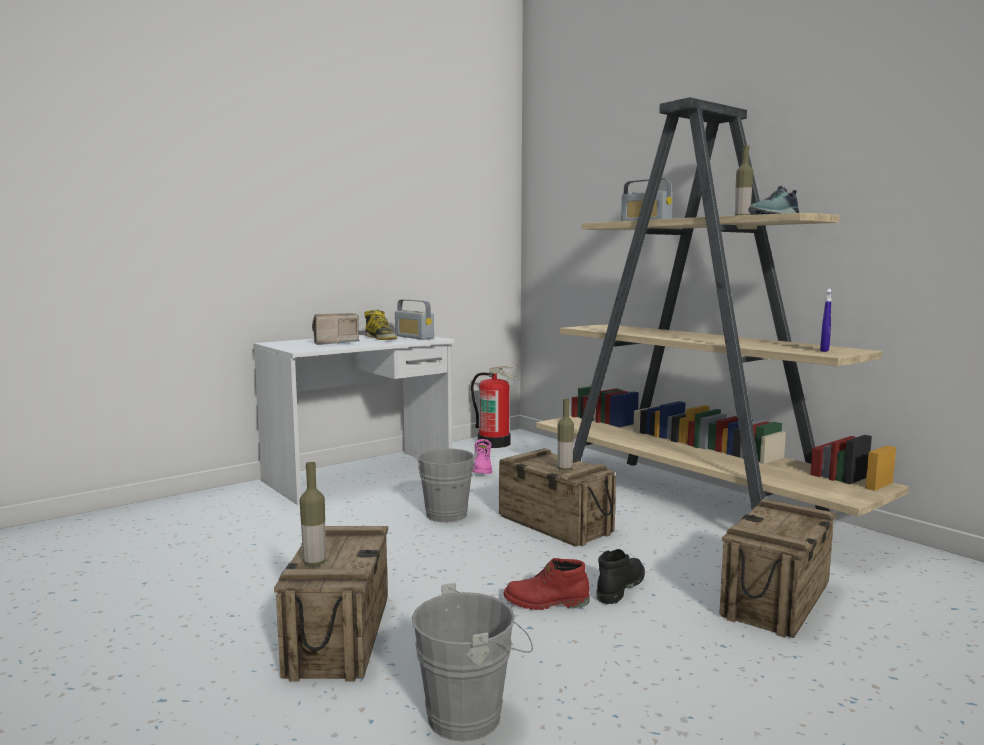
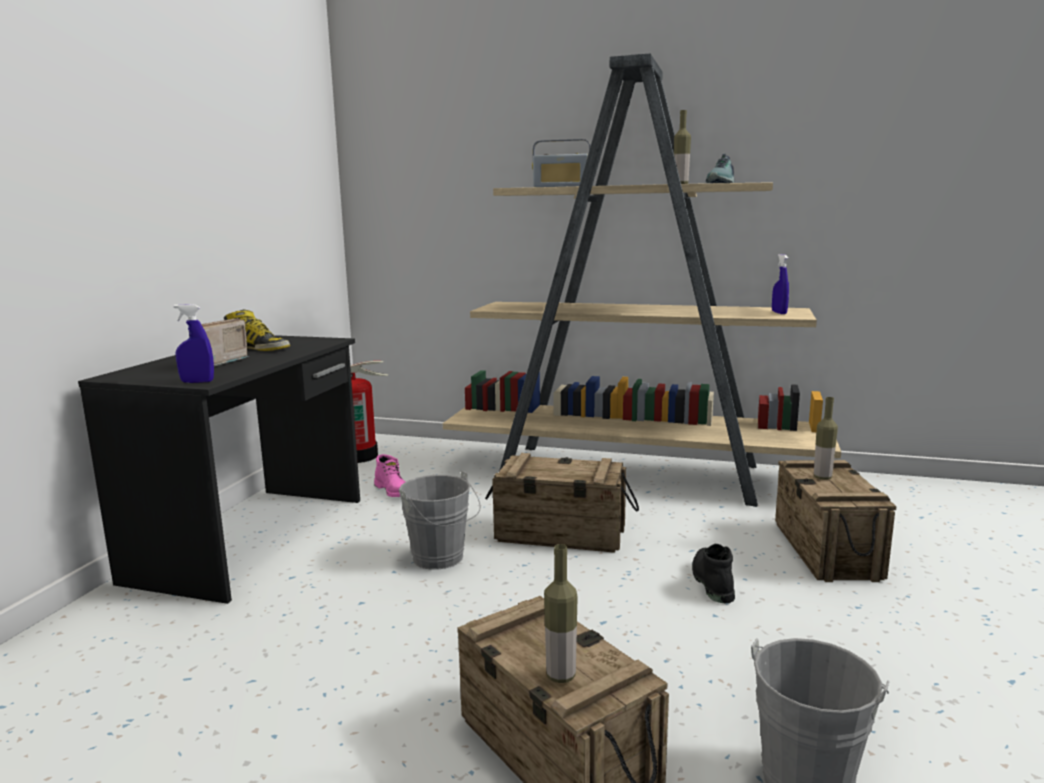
camera: 35 degrees left, 5 degrees up
white desk [253,335,454,505] -> black desk [78,335,360,604]
radio [395,299,434,340] -> none
red boot [503,558,590,610] -> none
bottle [558,399,574,470] -> bottle moved to [814,397,838,480]
none -> blue spray bottle [174,304,214,383]

